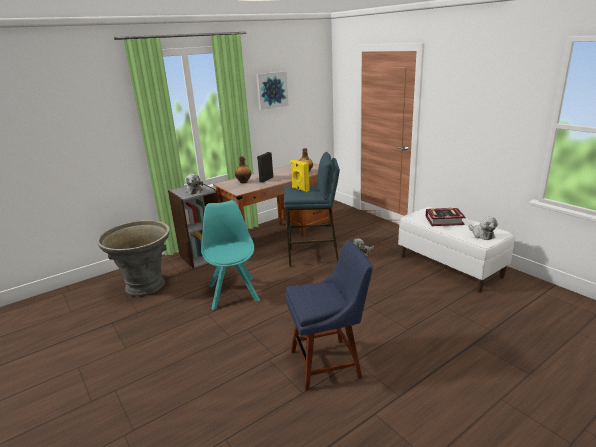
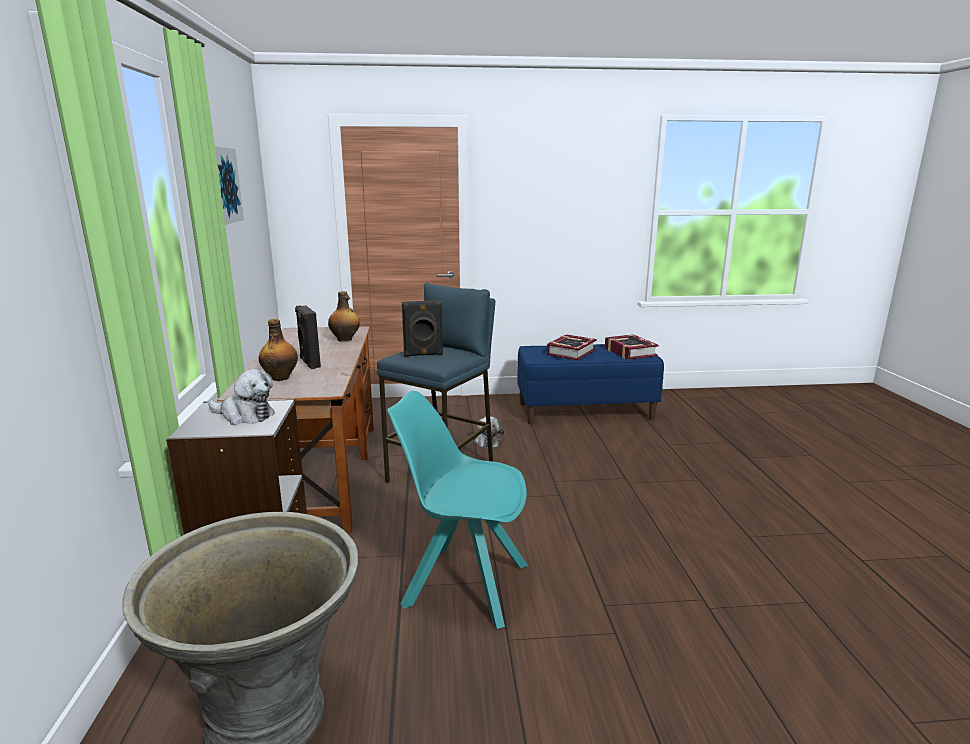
camera: 60 degrees left, 5 degrees down
blue chair [285,240,373,391] -> none
yellow speaker [291,160,310,192] -> black speaker [402,300,443,357]
white bench [398,207,515,292] -> blue bench [517,344,664,424]
plush toy [469,217,498,240] -> book [605,334,659,360]

